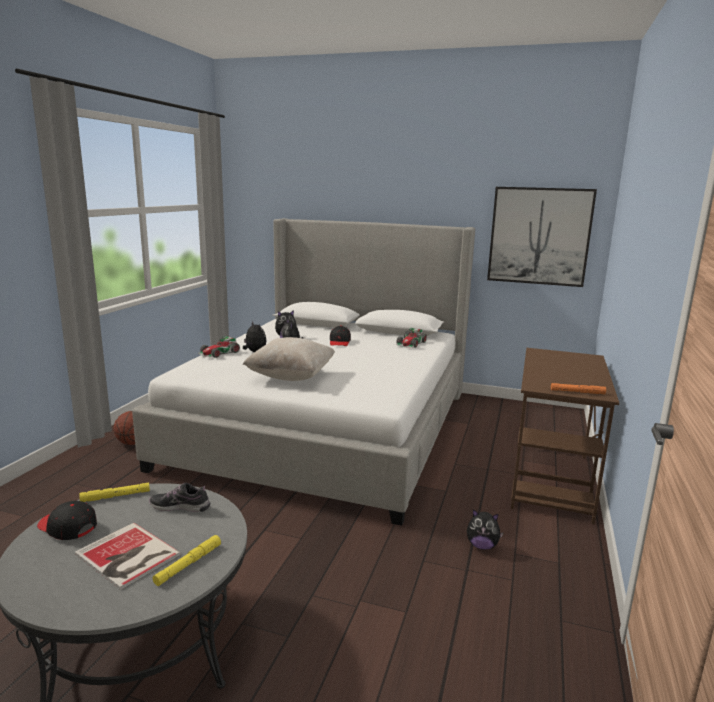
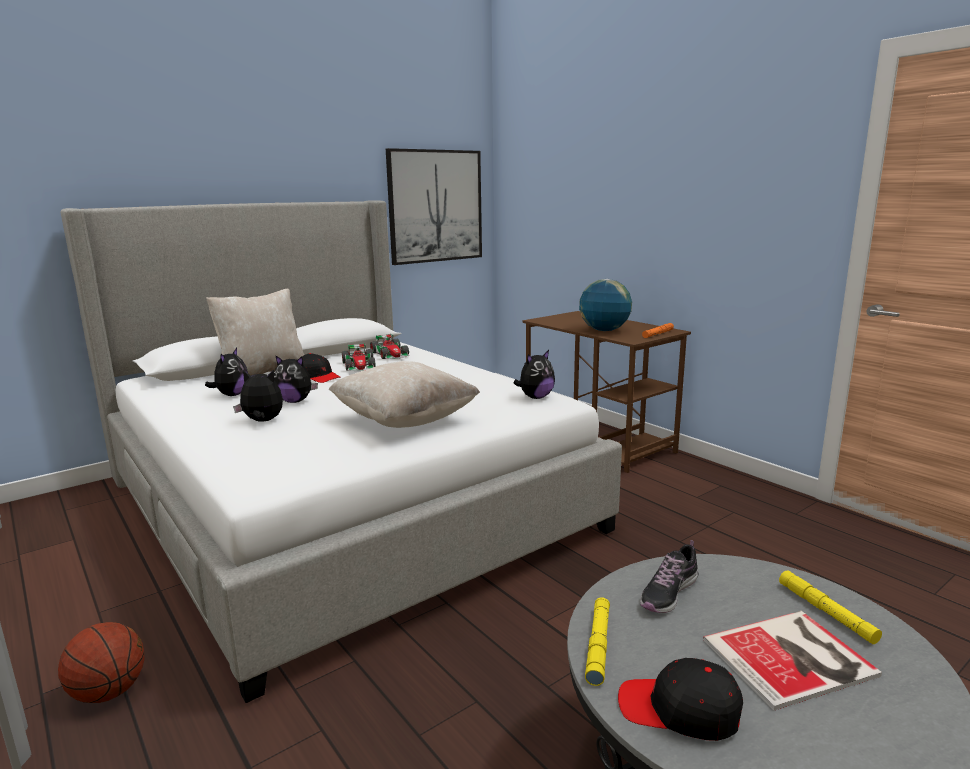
camera: 55 degrees left, 0 degrees up
black cap [37,501,97,540] -> black cap turned 45 degrees clockwise [618,658,743,741]
toy car [198,336,240,358] -> toy car moved to [342,344,376,371]
plush toy [467,509,504,550] -> plush toy moved to [514,350,555,399]
none -> beige pillow [206,289,304,375]
none -> globe [579,279,632,331]

